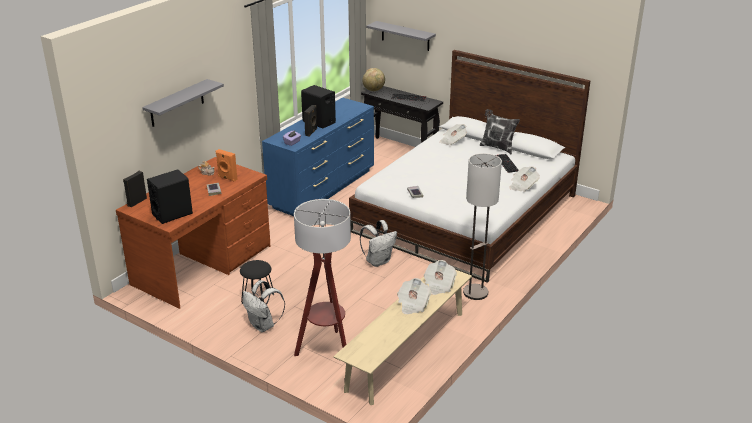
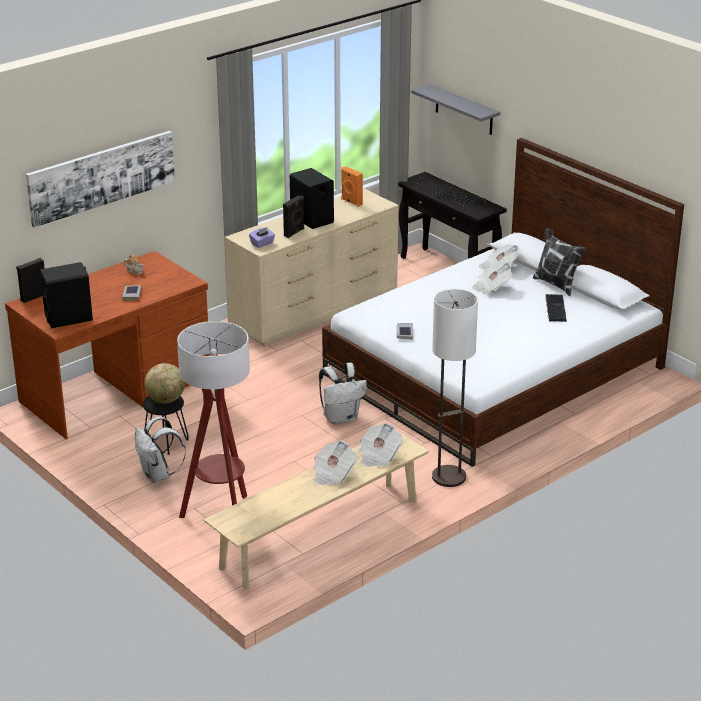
camera: 15 degrees right, 0 degrees up
grey shelf [142,79,224,127] -> picture [26,131,175,228]
orange speaker [216,149,237,182] -> orange speaker moved to [341,166,363,207]
blue dresser [262,97,374,216] -> beige dresser [225,188,399,347]
globe [362,68,385,91] -> globe moved to [145,363,185,403]
newspaper [509,167,540,192] -> newspaper moved to [472,262,512,294]

